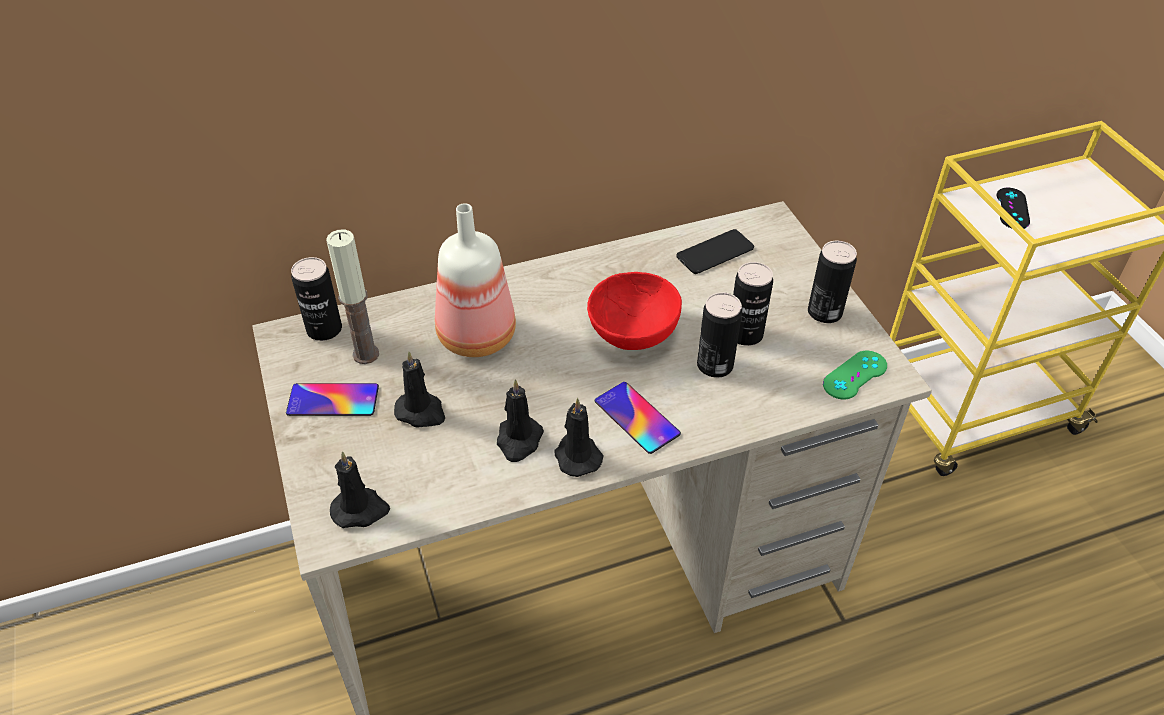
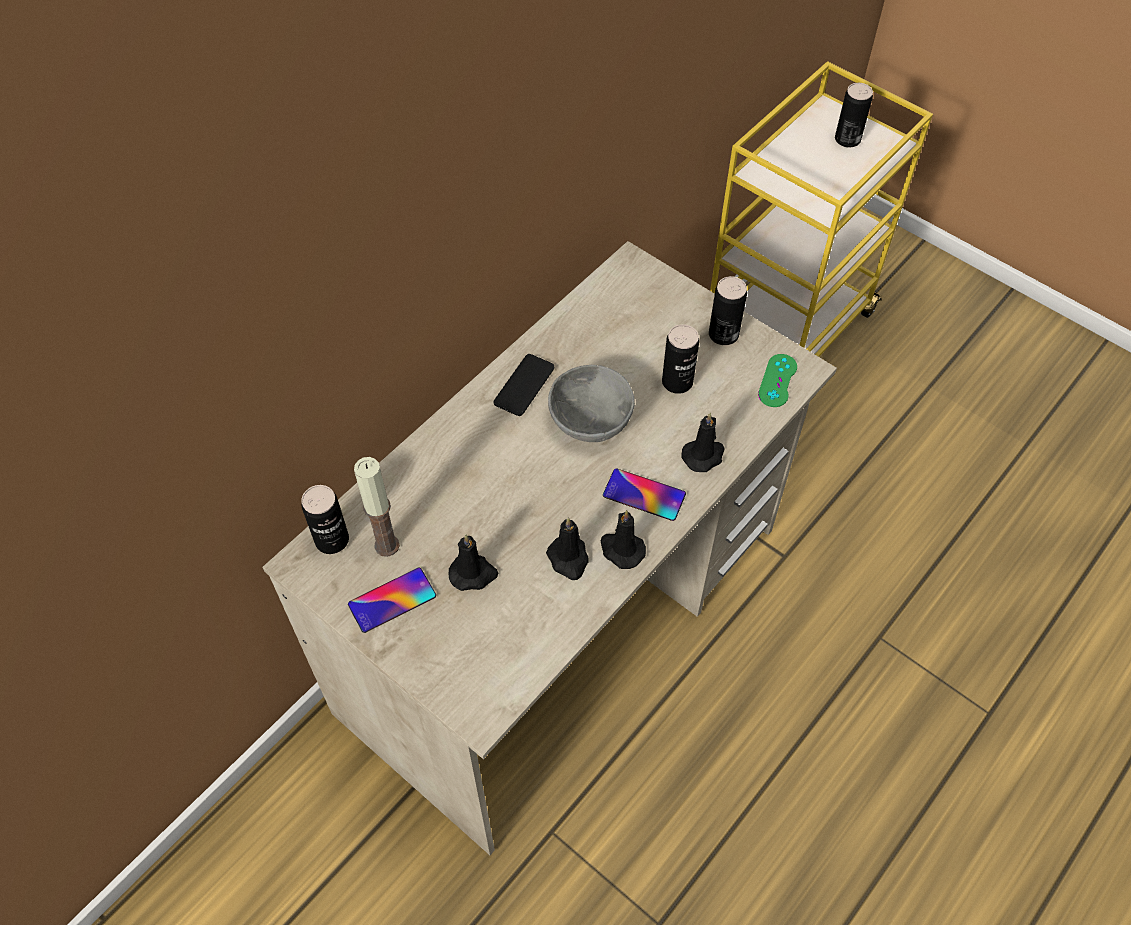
camera: 30 degrees left, 10 degrees up
black candle [330,451,390,528] -> black candle moved to [682,412,725,472]
bottle [435,203,516,357] -> none
red bowl [587,272,682,350] -> grey bowl [548,365,635,442]
phone [676,229,754,274] -> phone moved to [494,354,554,416]
can [697,292,742,378] -> can moved to [835,83,873,148]
black game controller [996,188,1030,229] -> none

